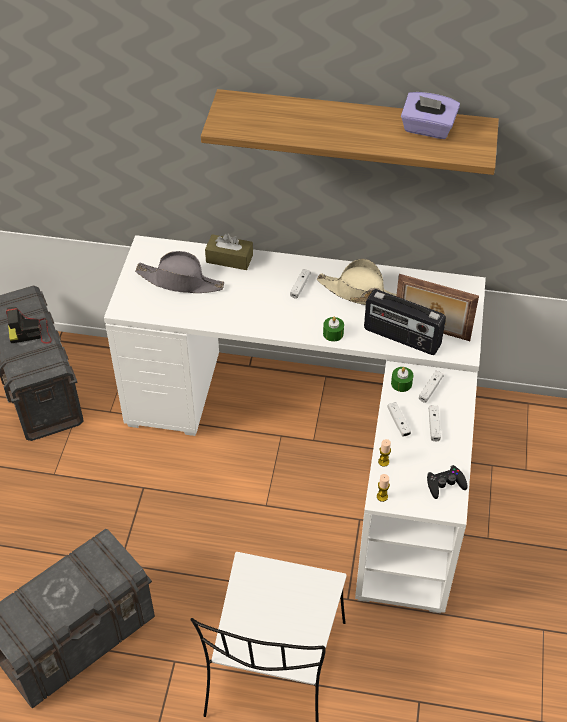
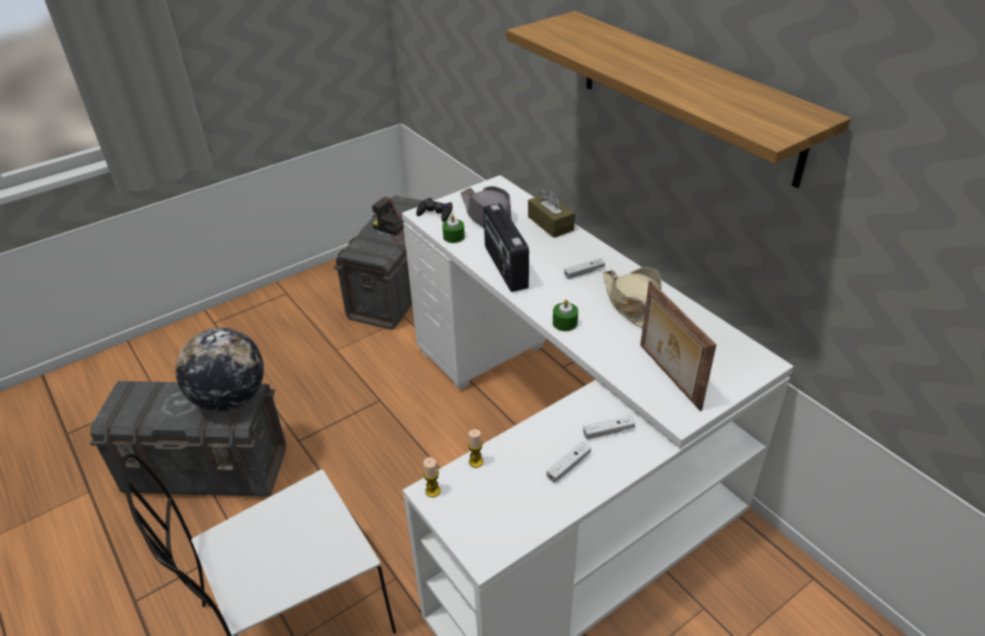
camera: 45 degrees right, 10 degrees down
radio [364,289,446,355] -> radio moved to [484,203,529,292]
white game controller [388,402,411,437] -> none
green candle [391,367,413,392] -> green candle moved to [442,215,465,243]
purple tissue box [401,92,460,139] -> none
black game controller [427,465,468,499] -> black game controller moved to [416,198,453,222]
none -> globe [176,328,264,412]

